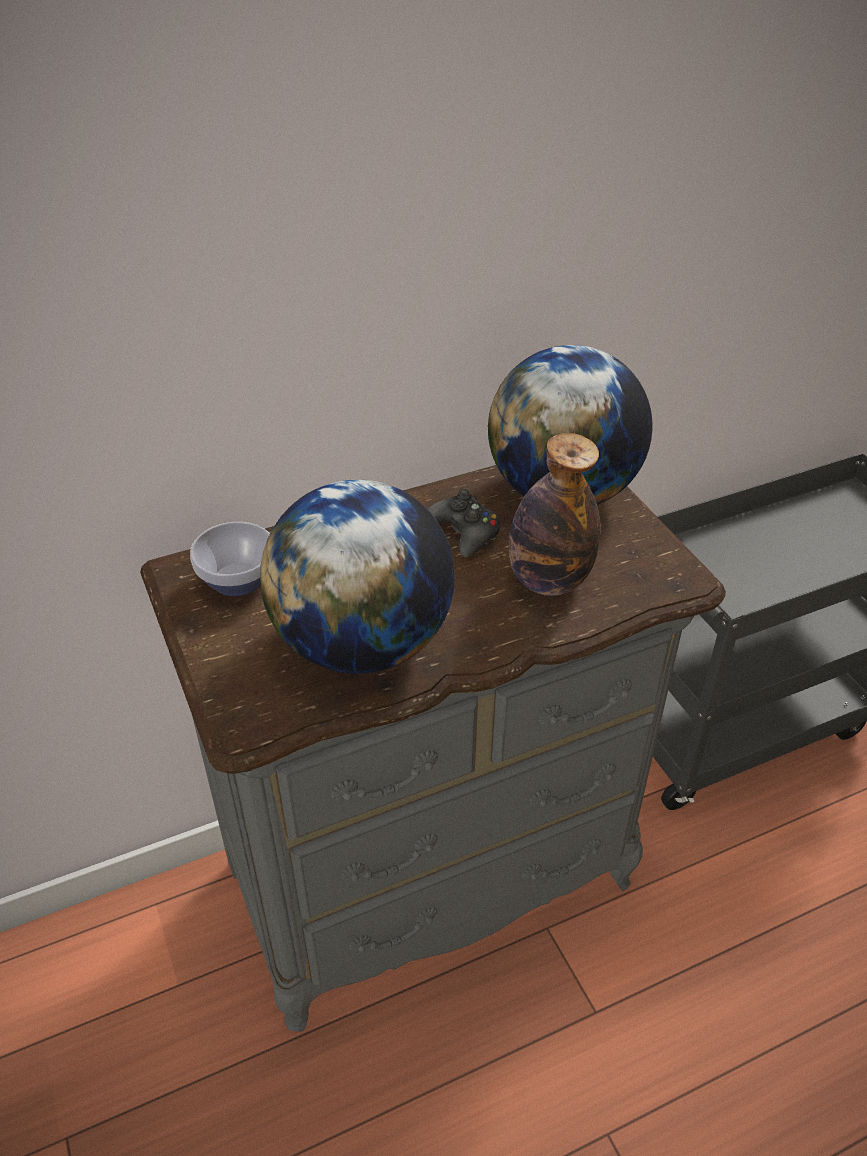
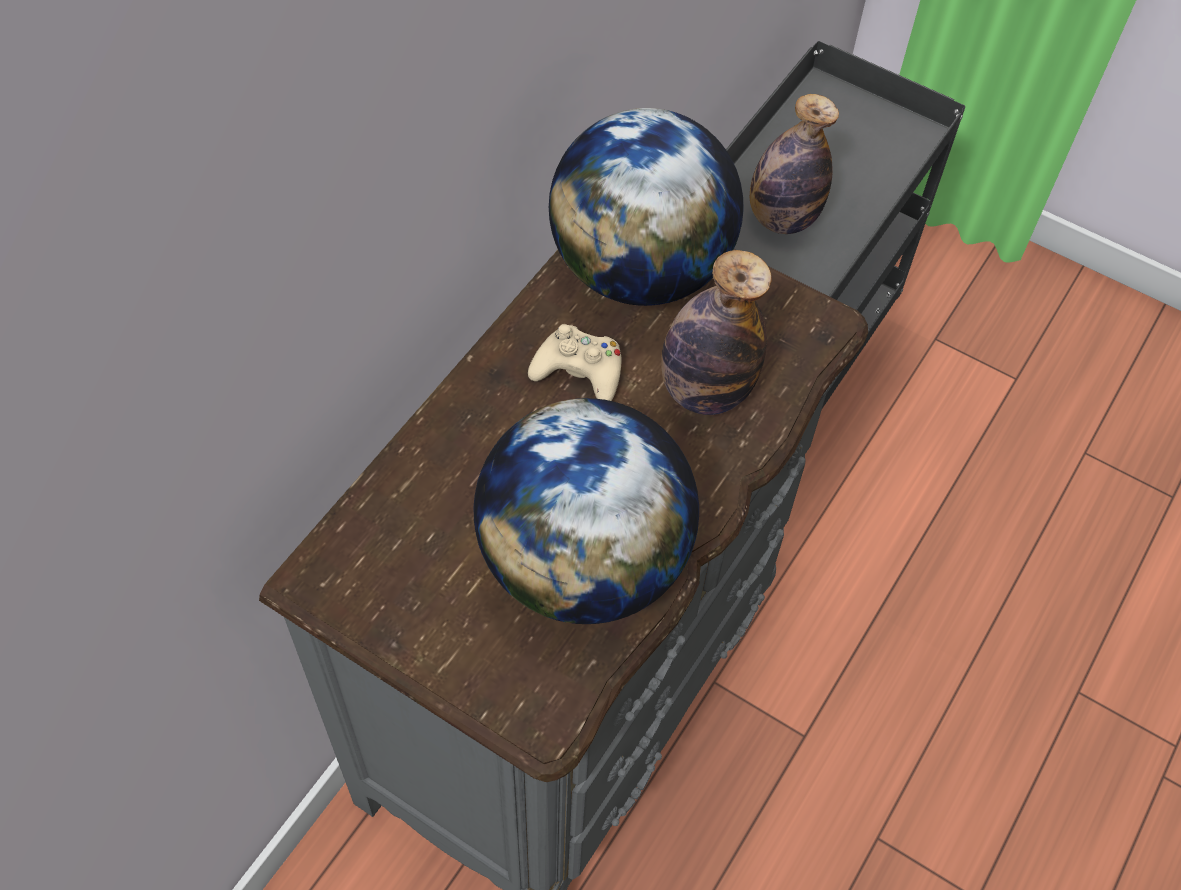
camera: 35 degrees left, 15 degrees up
bowl [190,522,270,596] -> none
black game controller [428,489,500,557] -> beige game controller [528,324,621,401]
none -> bottle [750,94,839,234]

